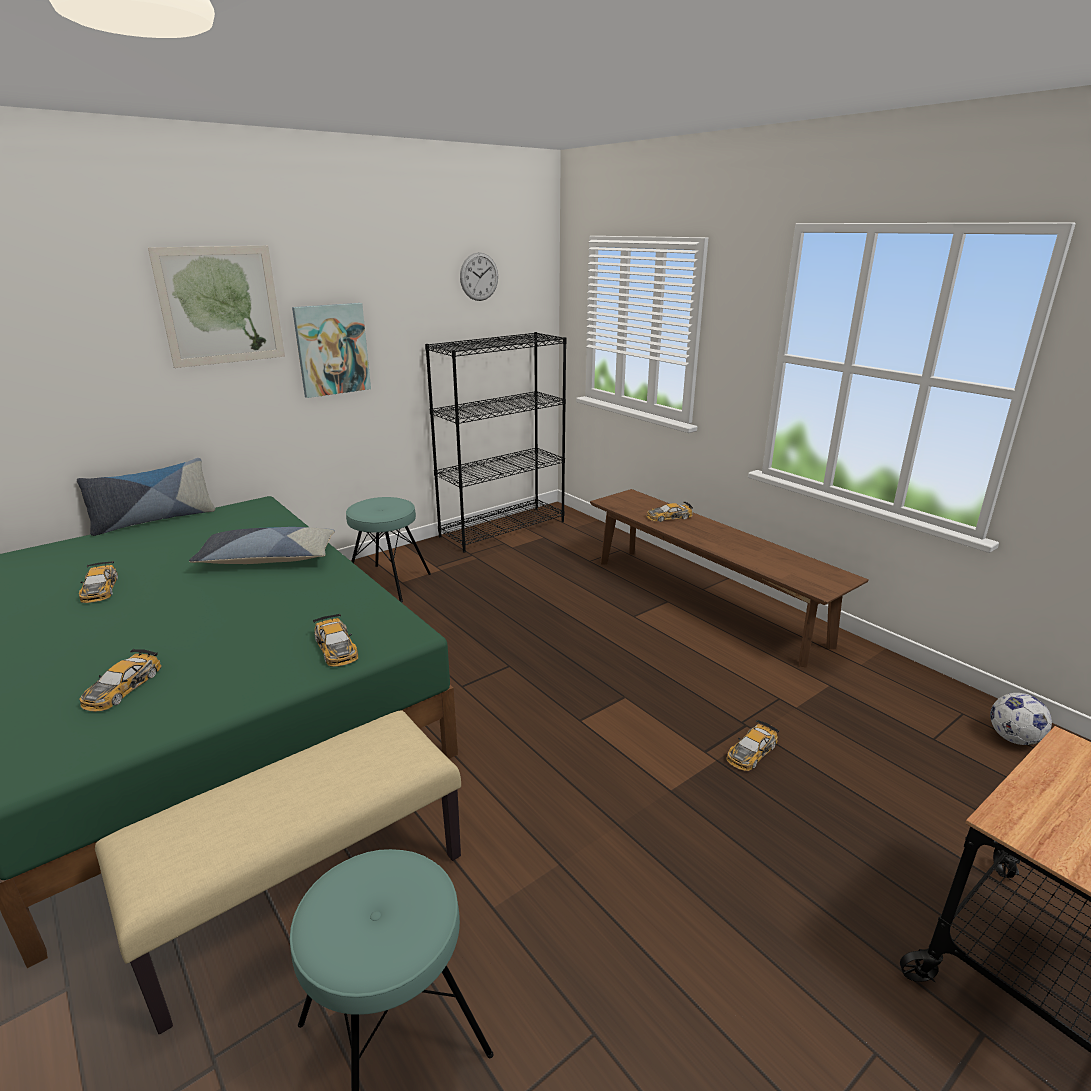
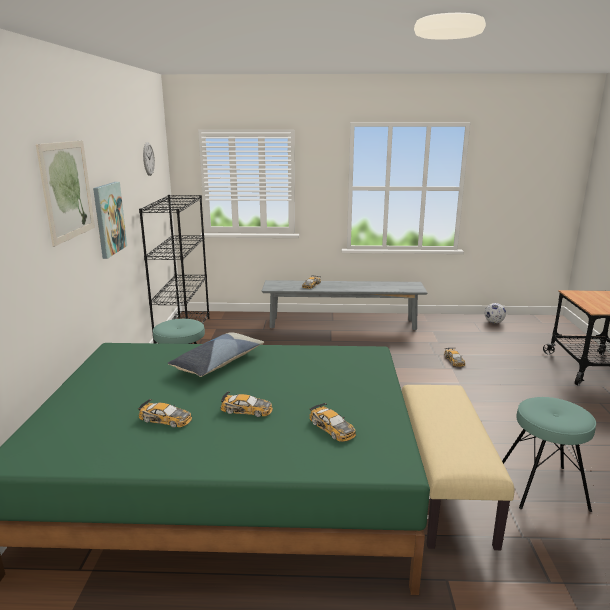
camera: 50 degrees left, 5 degrees down
pillow [77,458,215,536] -> none
toy car [313,613,358,667] -> toy car moved to [221,391,273,417]
brown bench [590,489,869,667] -> grey bench [262,280,428,330]

